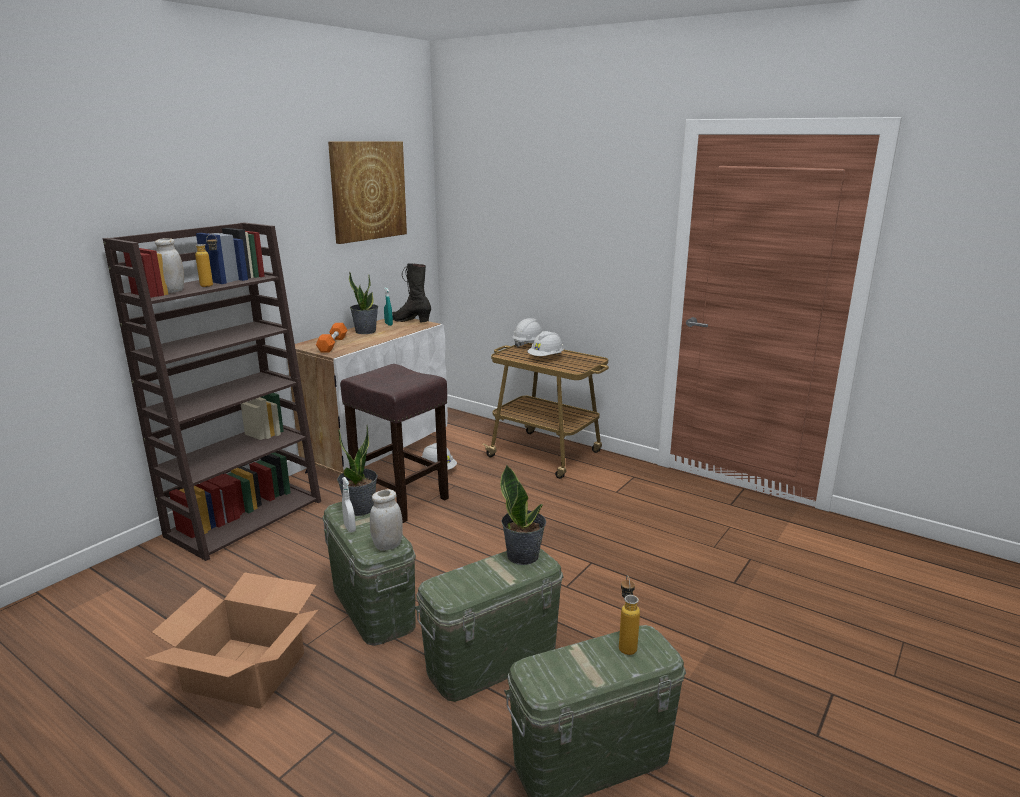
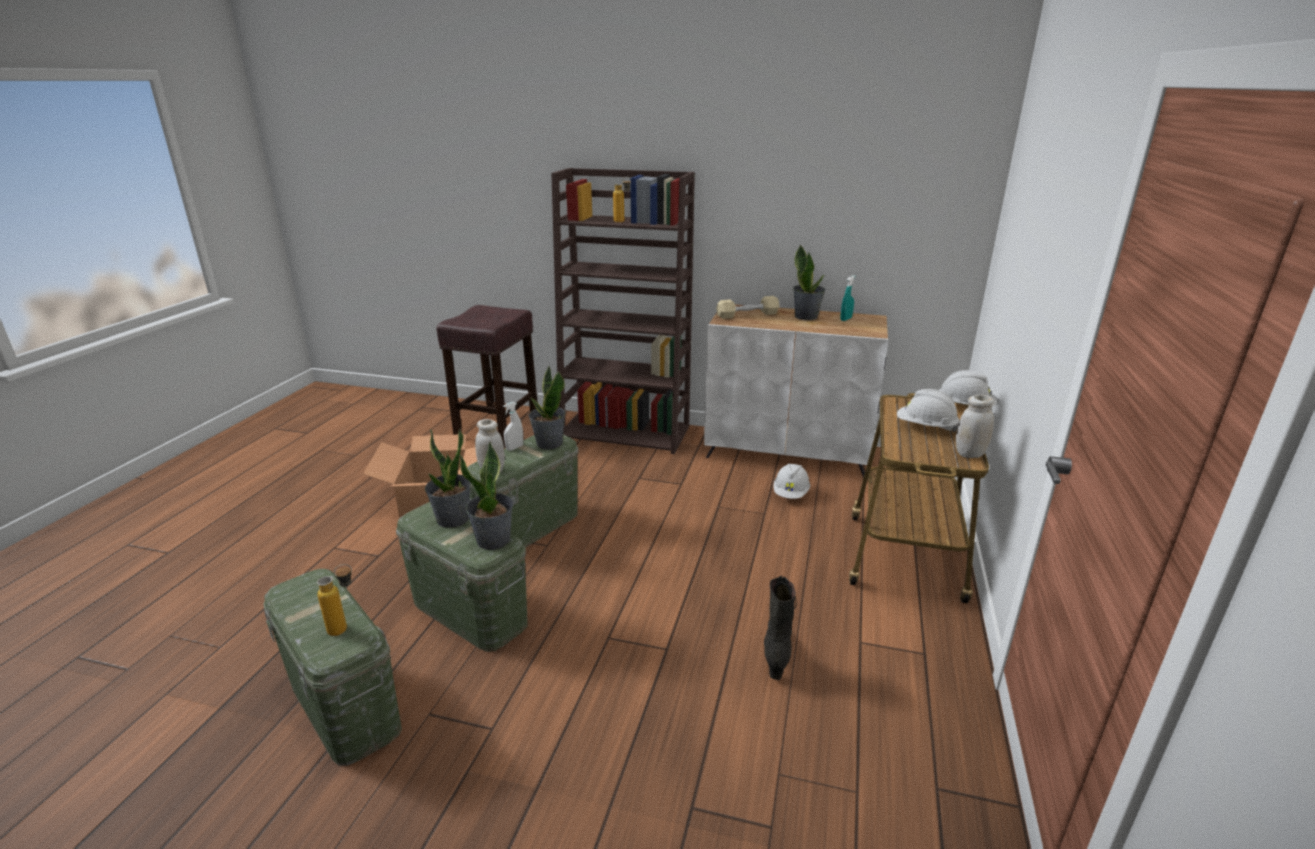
camera: 70 degrees right, 5 degrees up
white jar [155,238,184,293] -> white jar moved to [956,395,994,458]
orange dumbbell [316,323,348,353] -> beige dumbbell [716,296,779,319]
picture [328,141,407,244] -> none
brown stool [340,364,449,523] -> brown stool moved to [436,305,538,448]
black boot [392,263,431,322] -> black boot moved to [764,575,797,680]
none -> potted plant [425,429,471,528]

